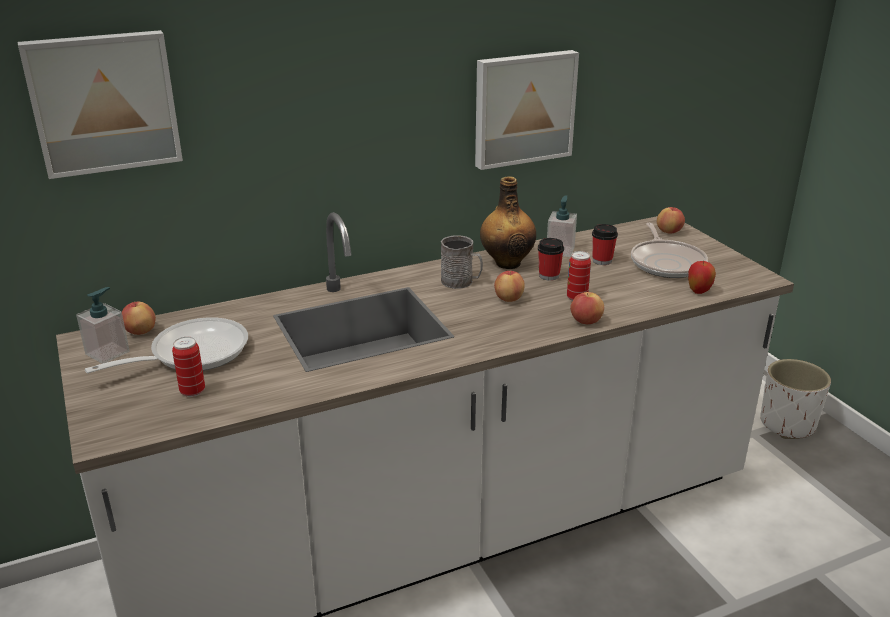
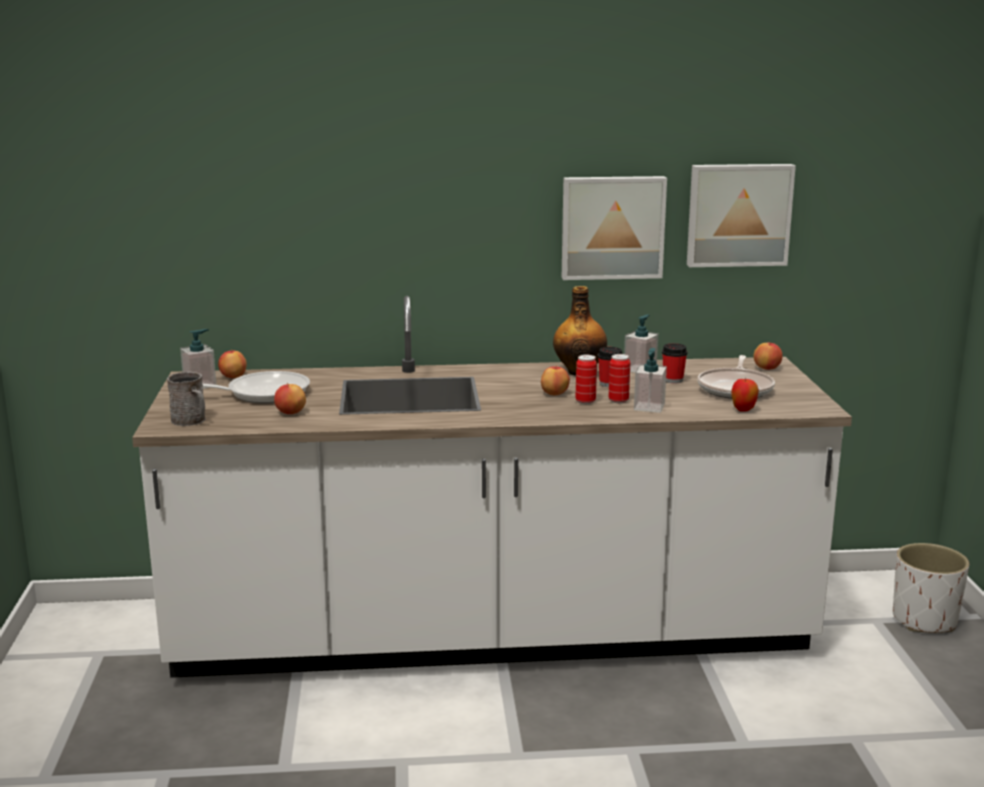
camera: 20 degrees right, 10 degrees down
picture [18,30,183,179] -> picture moved to [687,164,796,267]
can [172,337,205,397] -> can moved to [575,355,597,404]
grey mug [441,235,483,289] -> grey mug moved to [167,372,206,426]
apple [570,292,604,324] -> apple moved to [274,383,306,414]
none -> soap dispenser [634,348,667,413]

